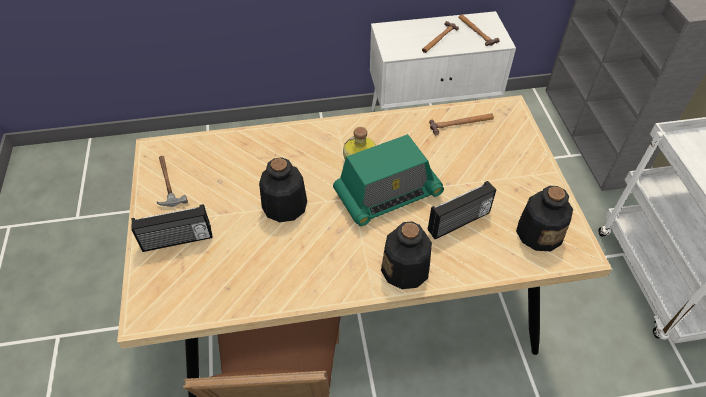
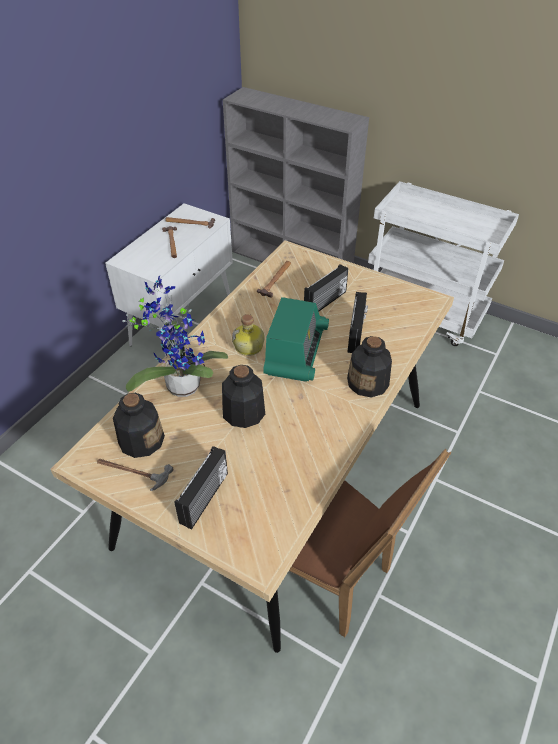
camera: 50 degrees left, 5 degrees down
bottle [516,186,573,251] -> bottle moved to [113,393,165,458]
none -> potted plant [122,276,228,397]
none -> radio [304,264,348,312]

